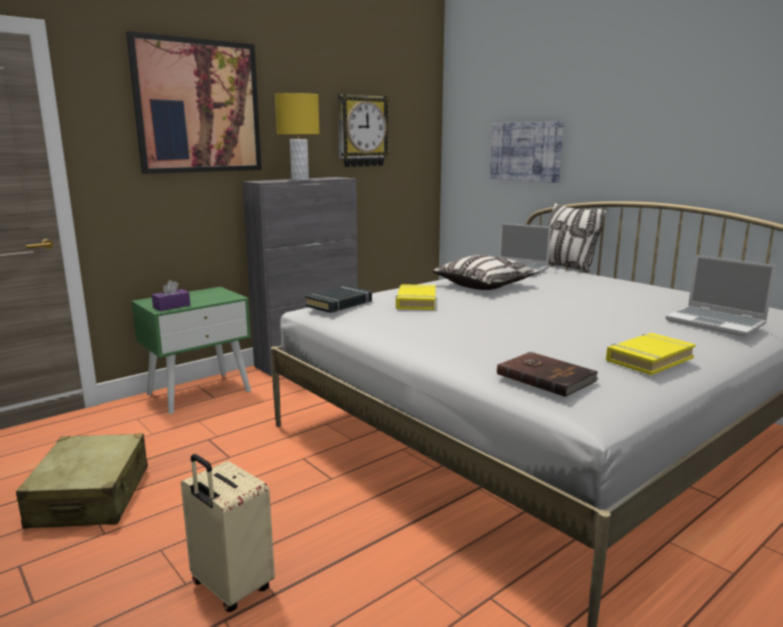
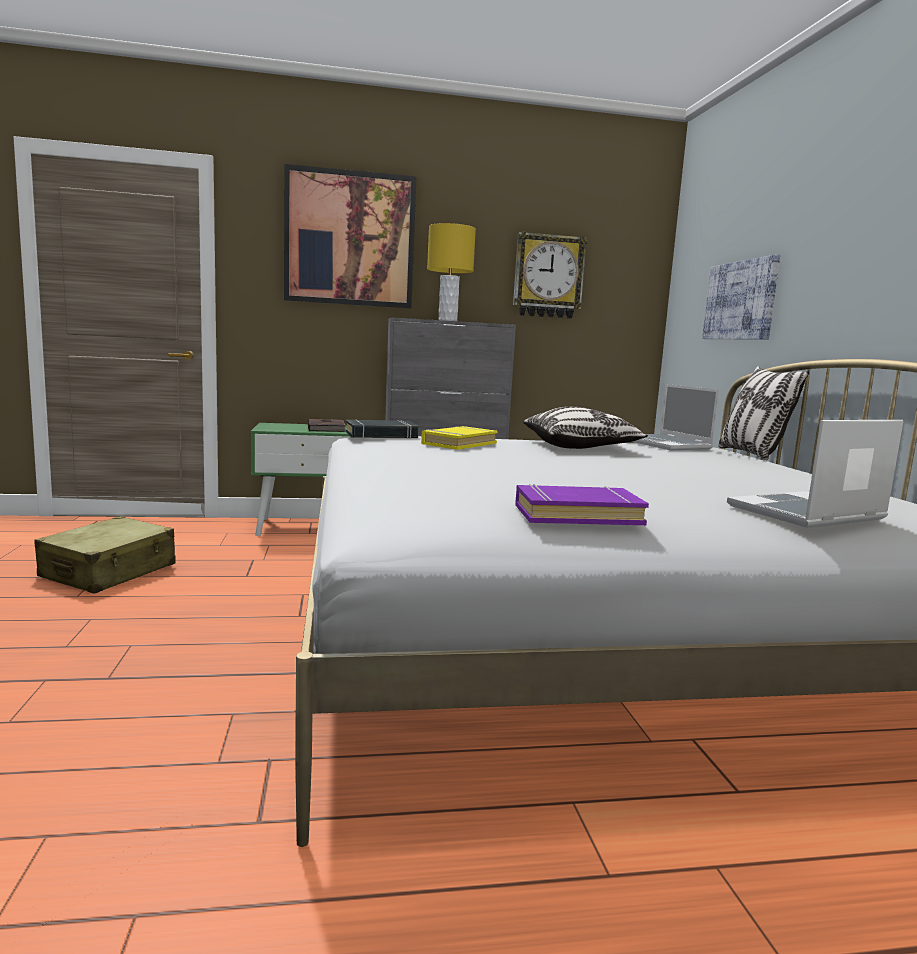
camera: 30 degrees right, 5 degrees down
purple tissue box [152,280,190,311] -> none
beige suitcase [181,454,275,612] -> none
brown book [497,352,599,397] -> brown book moved to [308,419,346,432]
yellow book [606,333,696,375] -> purple book [515,484,649,525]
laptop [666,255,776,337] -> laptop turned 75 degrees clockwise [727,420,904,528]

